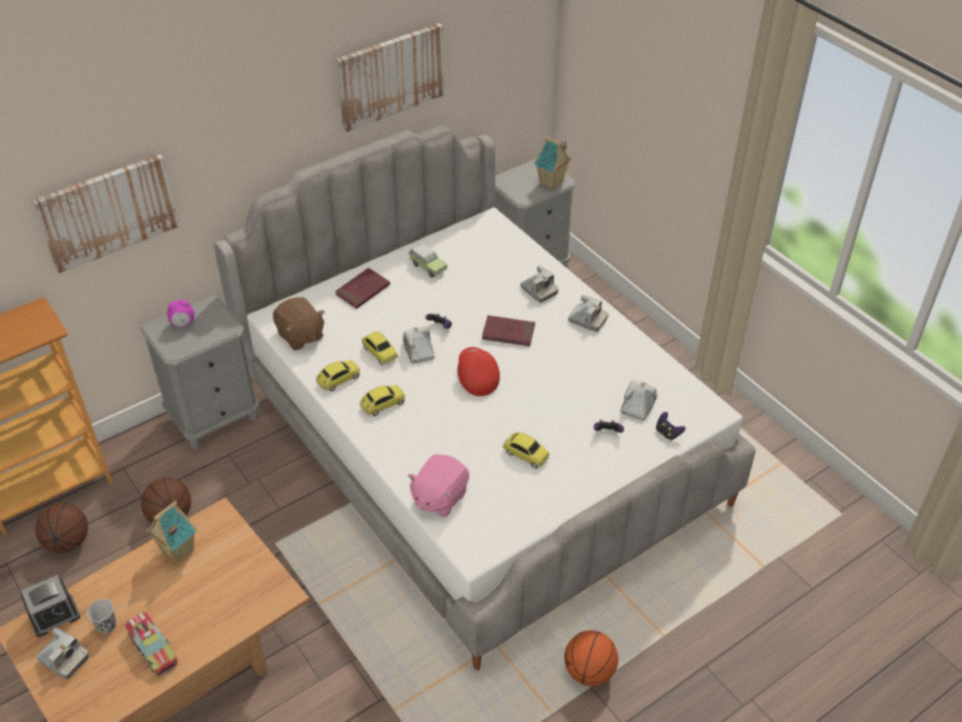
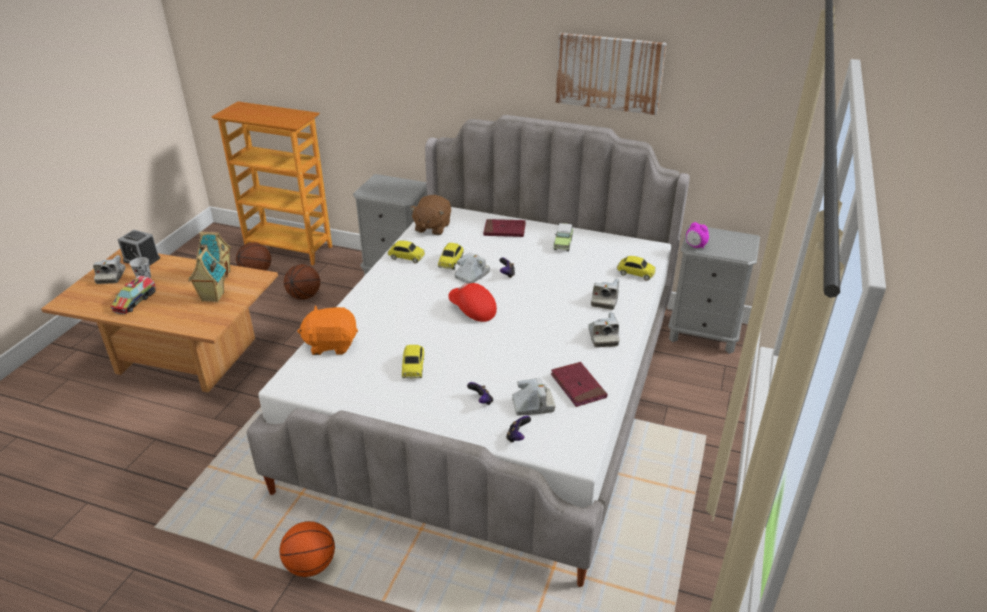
camera: 55 degrees right, 10 degrees down
picture [32,154,180,274] -> none
alarm clock [167,300,194,327] -> alarm clock moved to [686,222,709,248]
toy car [360,385,405,416] -> toy car moved to [617,256,656,281]
pink plush toy [408,454,469,517] -> orange plush toy [297,306,358,355]
red cap [457,347,500,396] -> red cap turned 90 degrees counterclockwise [449,283,497,322]
red book [482,315,535,346] -> red book moved to [550,362,608,407]
toy house [534,136,571,190] -> toy house moved to [188,247,226,302]

